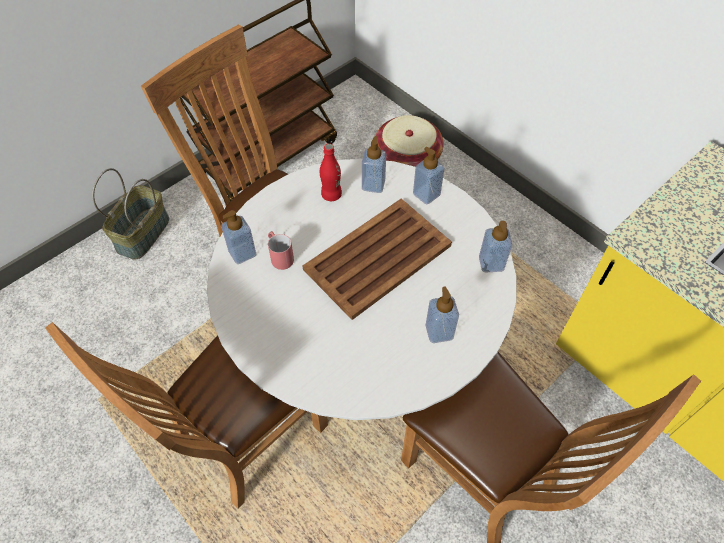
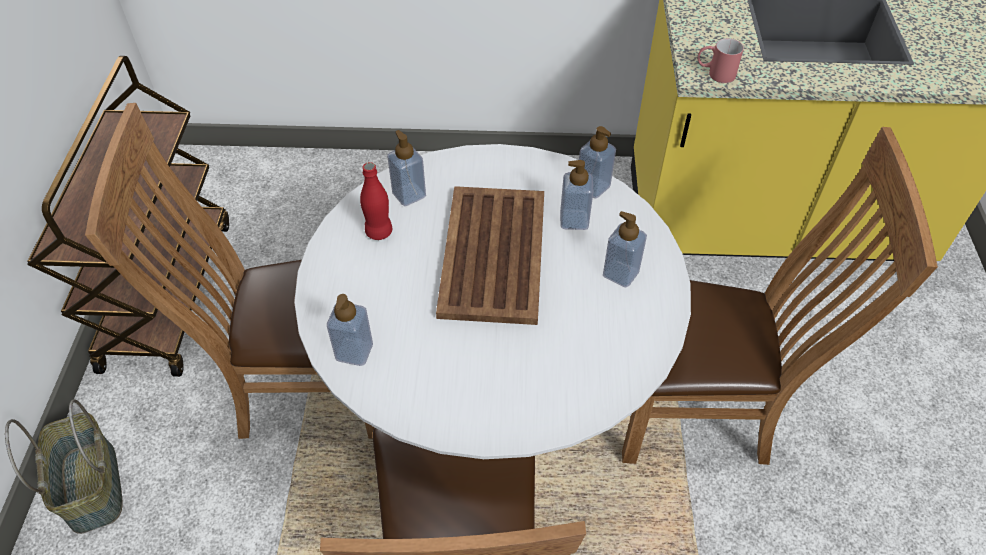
camera: 45 degrees left, 5 degrees down
red mug [268,231,294,270] -> red mug moved to [698,38,744,83]
basket [375,115,444,167] -> none
soap dispenser [413,147,445,204] -> soap dispenser moved to [560,160,593,230]

